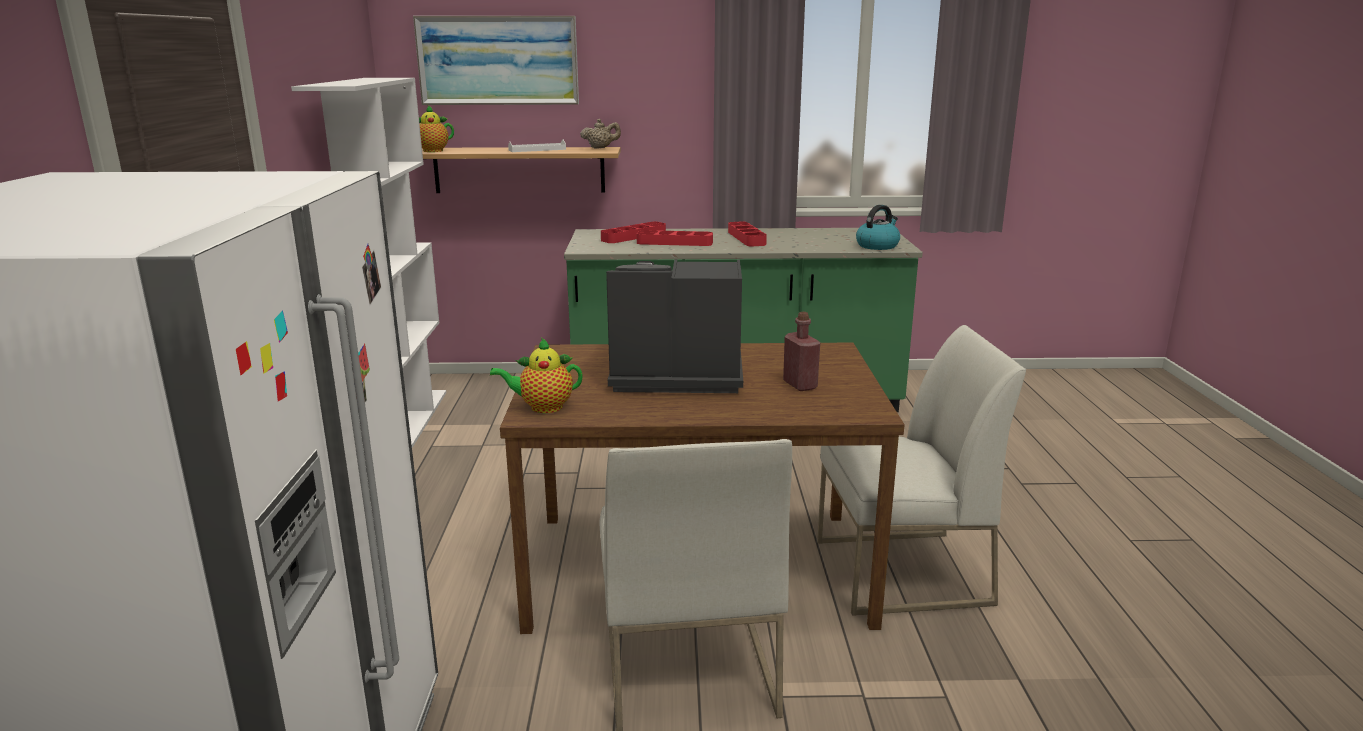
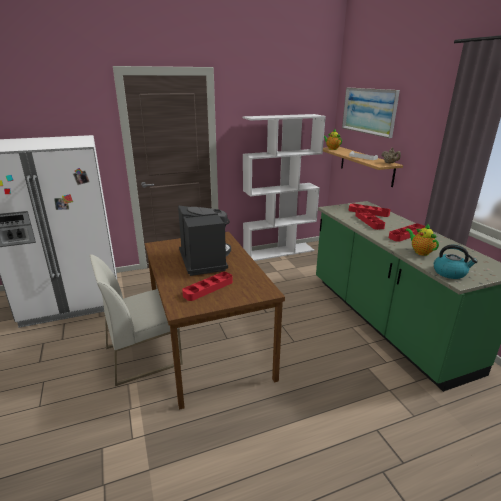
camera: 70 degrees right, 5 degrees up
teapot [490,338,583,413] -> teapot moved to [406,224,439,256]
red bottle [783,312,820,391] -> red tray [182,272,233,301]
white chair [817,325,1026,616] -> none

